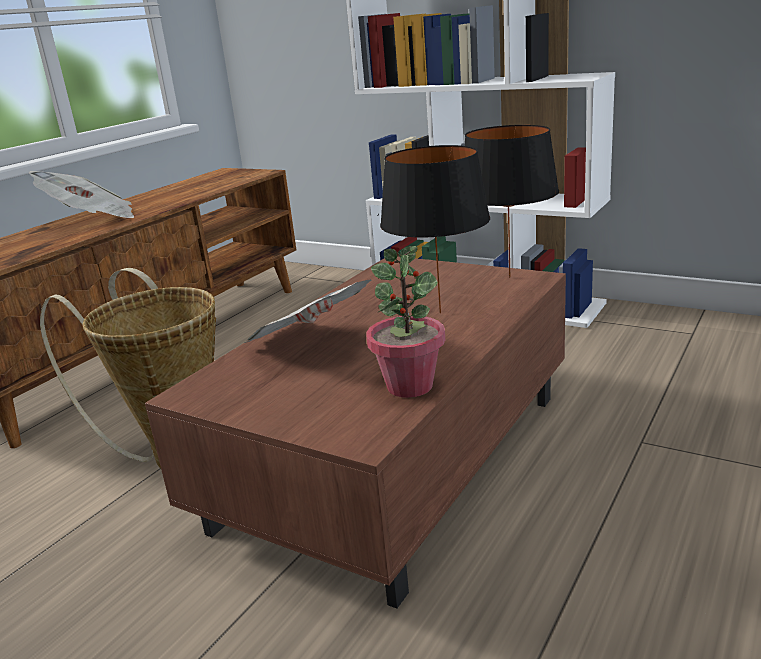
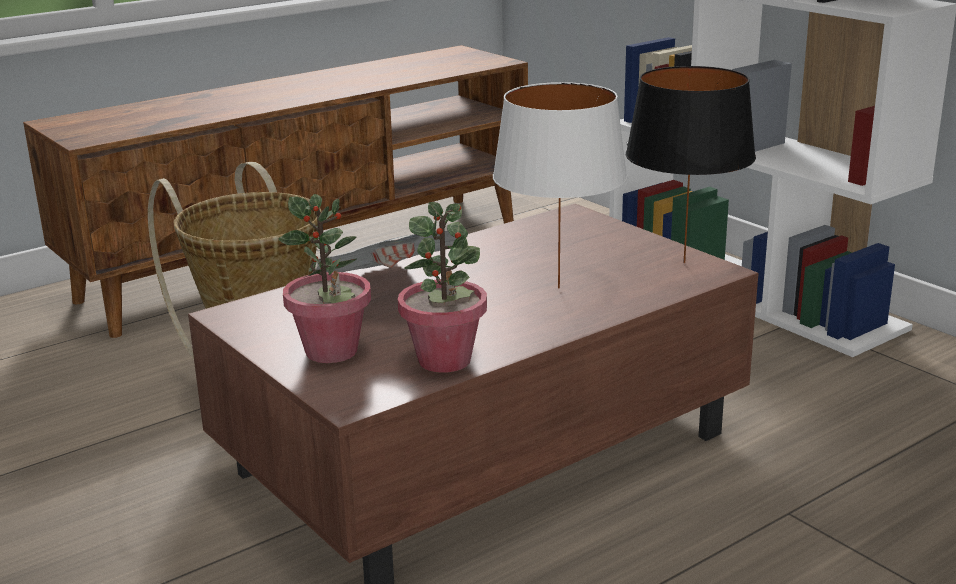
camera: 20 degrees right, 0 degrees up
newspaper [29,171,134,218] -> none
black table lamp [380,145,490,313] -> white table lamp [493,82,628,289]
none -> potted plant [279,194,371,363]

